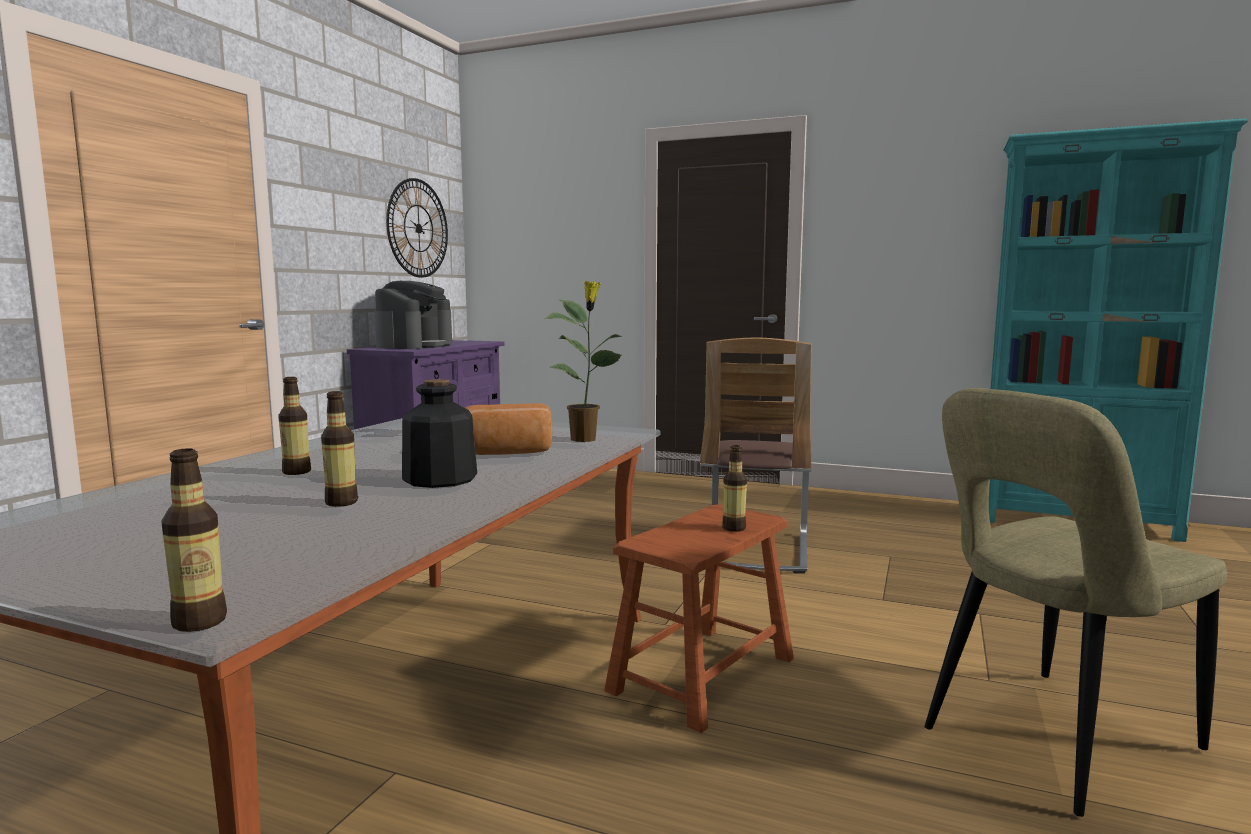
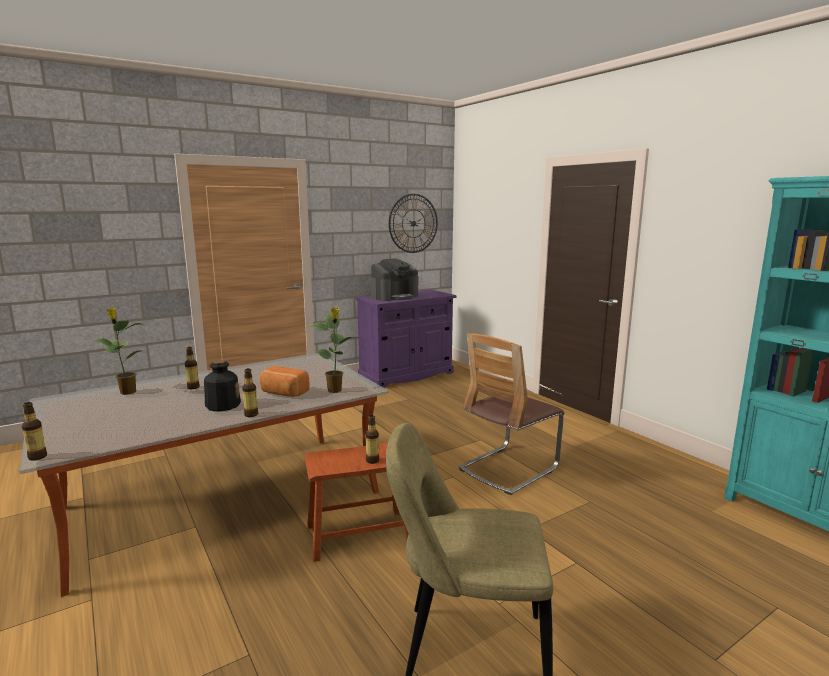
camera: 35 degrees right, 5 degrees up
bottle [321,391,358,507] -> bottle moved to [242,368,258,417]
none -> potted plant [94,308,145,395]

